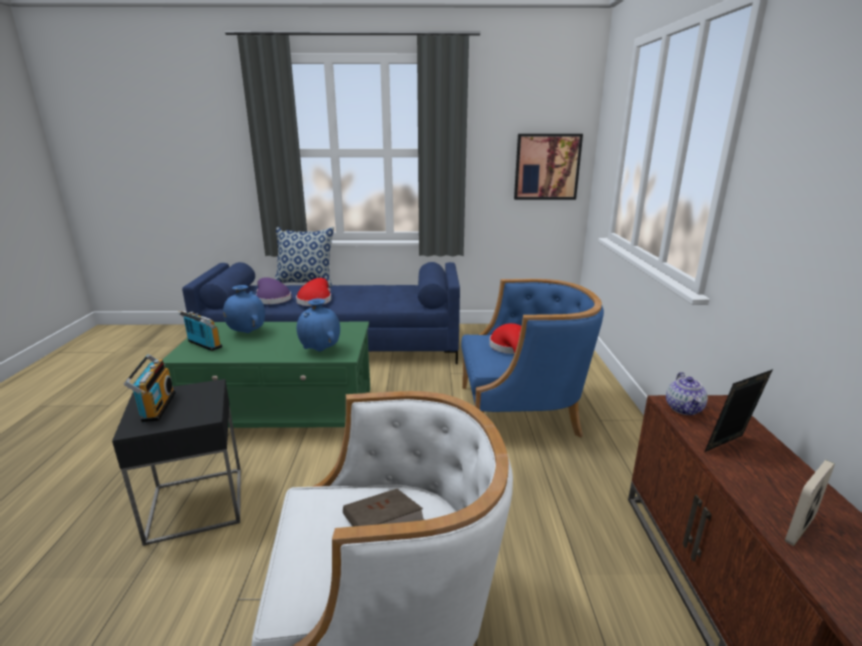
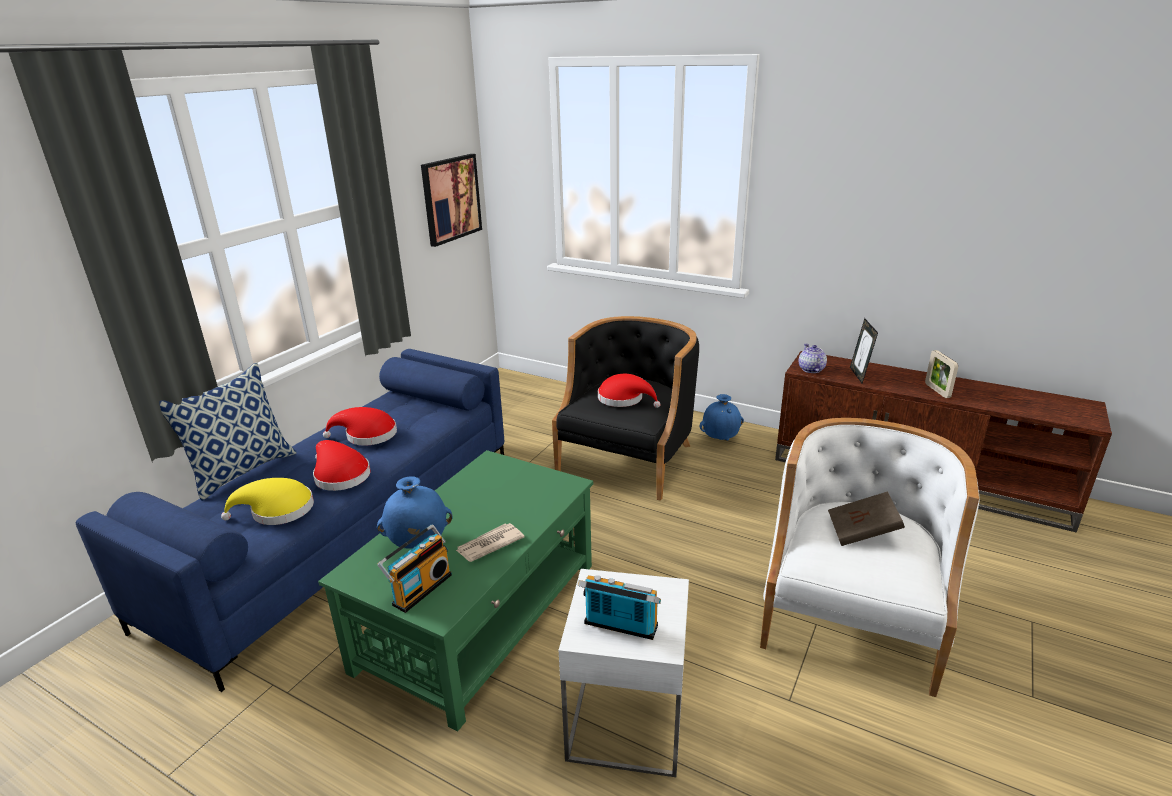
camera: 60 degrees left, 5 degrees up
black side table [112,379,241,546] -> white side table [559,569,689,777]
radio [178,311,222,351] -> radio turned 150 degrees clockwise [377,524,452,613]
purple hat [256,277,291,304] -> yellow hat [221,478,314,525]
blue vase [297,298,340,352] -> blue vase moved to [699,394,744,440]
blue armchair [461,279,604,437] -> black armchair [552,316,699,501]
teapot [666,372,708,415] -> teapot turned 135 degrees counterclockwise [799,344,827,373]
none -> red hat [323,407,397,445]
none -> newspaper [456,523,525,562]

